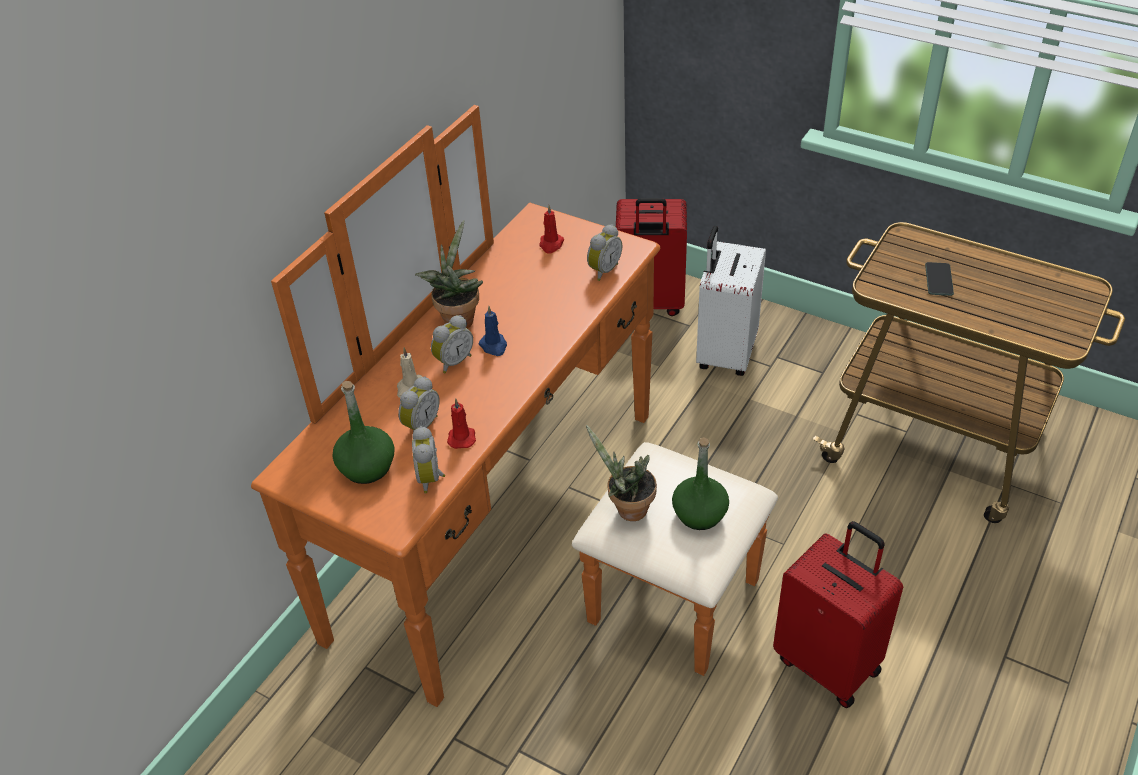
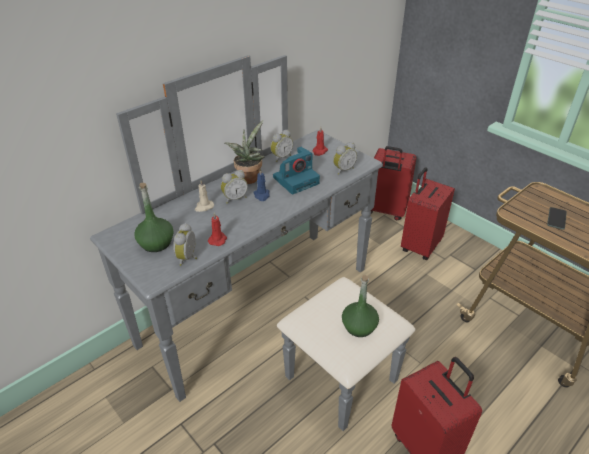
camera: 15 degrees right, 5 degrees down
orange dresser [251,105,778,707] -> grey dresser [90,55,415,431]
alarm clock [398,377,440,432] -> alarm clock moved to [270,129,293,162]
potted plant [586,425,657,521] -> none
white suitcase [696,226,766,376] -> red suitcase [401,168,455,260]
none -> camera [273,147,320,195]

